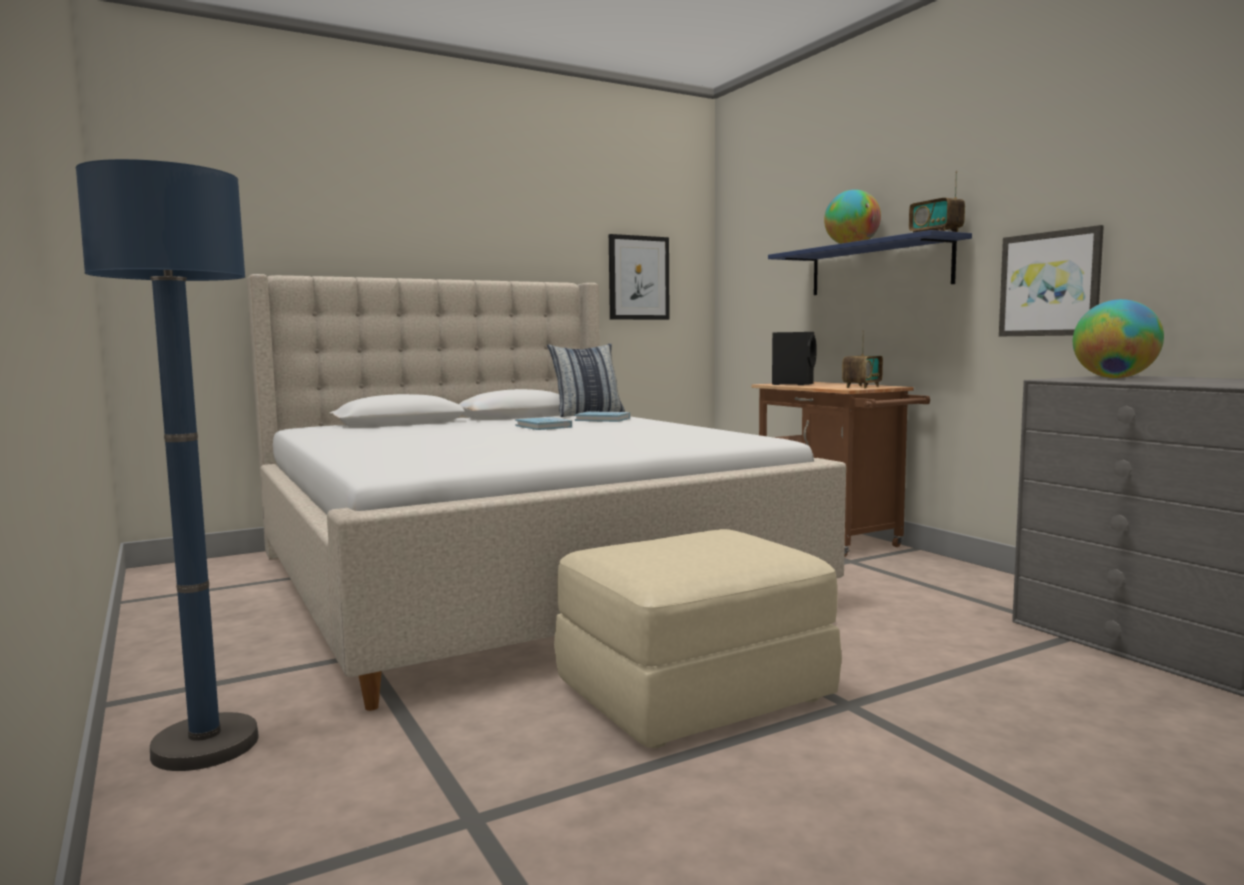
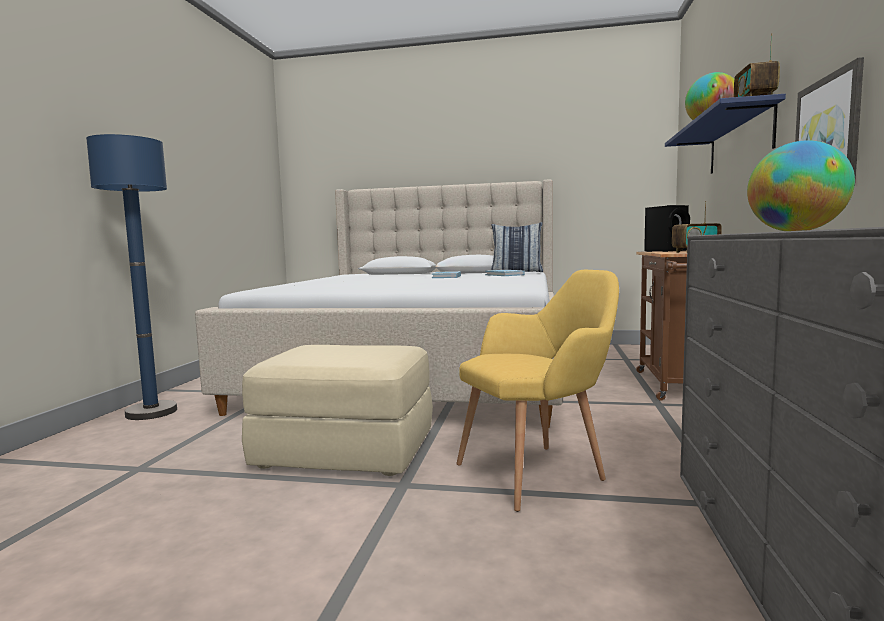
camera: 40 degrees right, 0 degrees up
picture [609,234,670,320] -> none
none -> yellow armchair [457,270,619,512]

